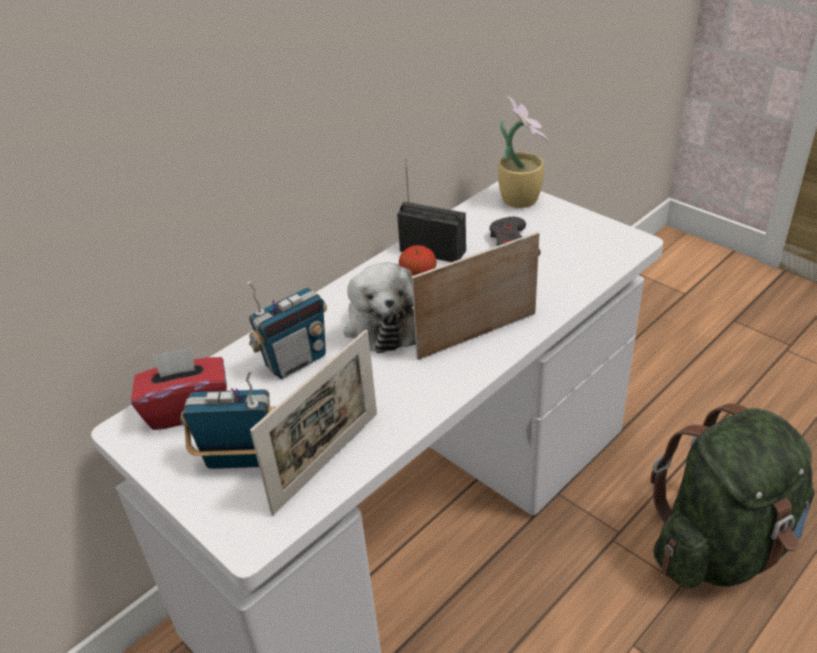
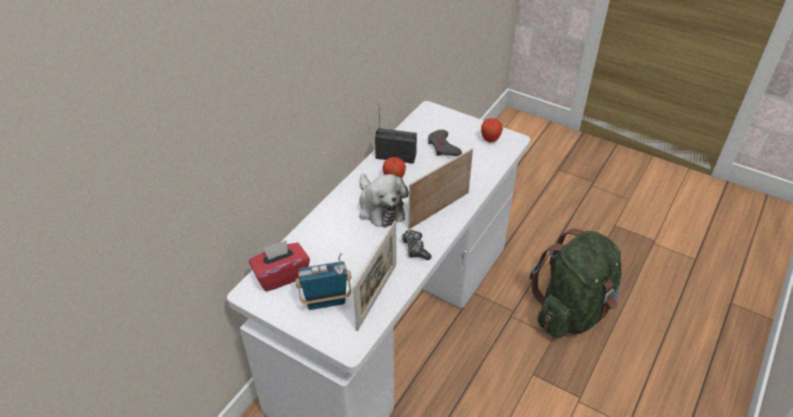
camera: 15 degrees left, 5 degrees up
radio [247,281,327,379] -> none
potted plant [498,96,548,208] -> none
none -> game controller [402,230,432,260]
none -> apple [481,118,503,143]

